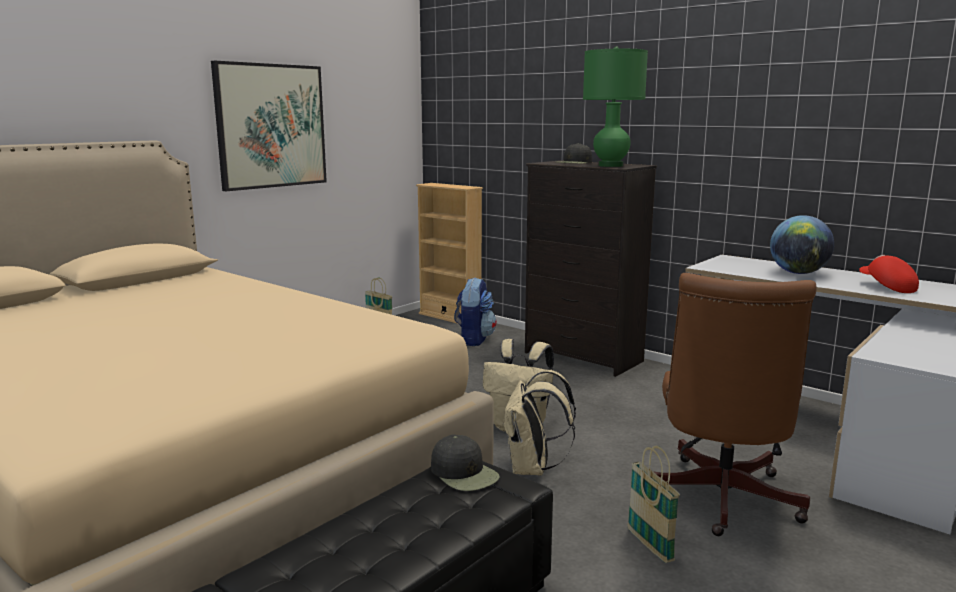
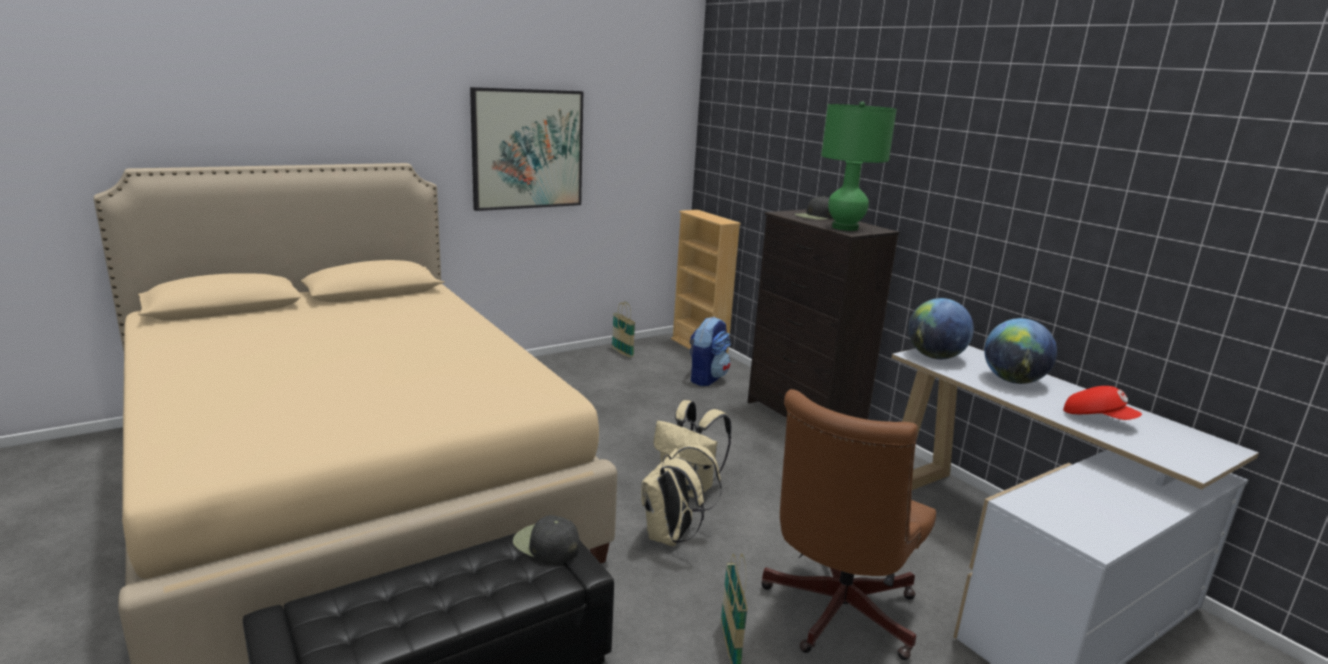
camera: 15 degrees right, 5 degrees up
black cap [431,434,500,491] -> black cap turned 150 degrees clockwise [513,515,579,564]
red cap [859,255,919,293] -> red cap turned 135 degrees clockwise [1063,386,1142,420]
none -> globe [908,298,974,359]

